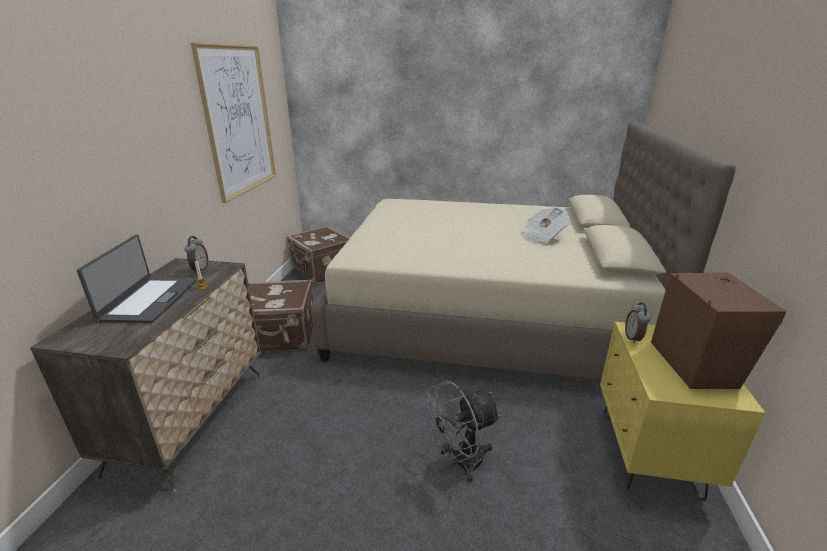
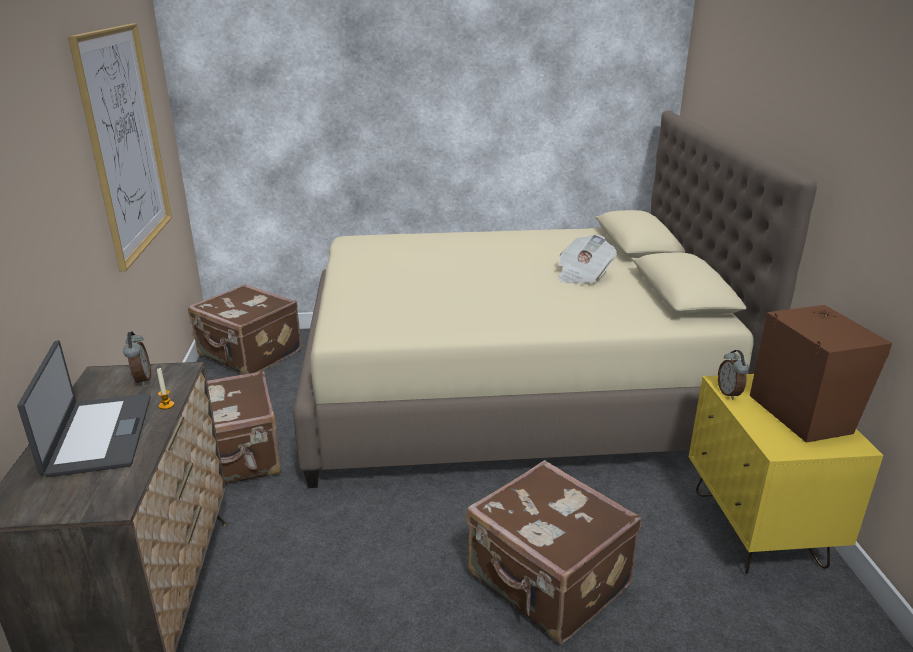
camera: 15 degrees left, 0 degrees up
grey fan [423,381,501,483] -> brown suitcase [466,460,642,644]

